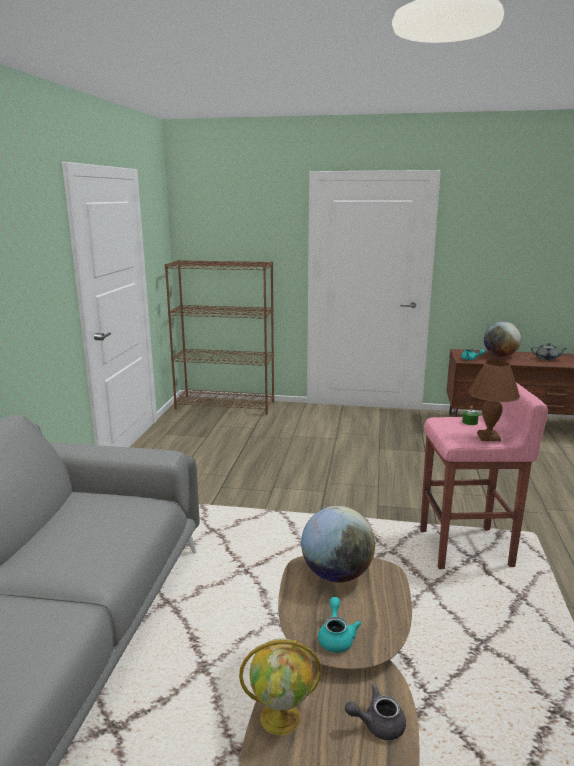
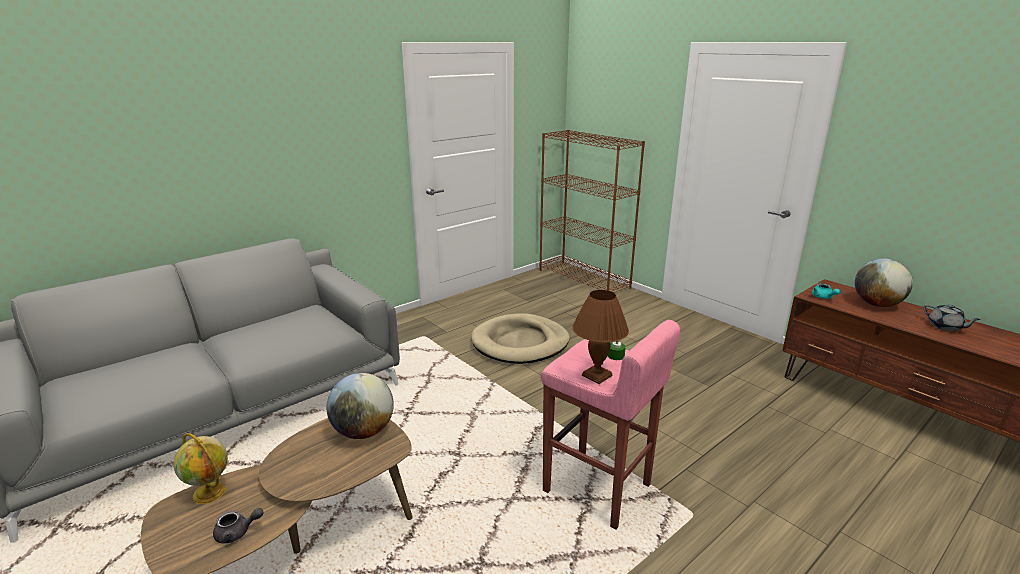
camera: 40 degrees right, 5 degrees up
turquoise teapot [318,597,361,653] -> none
grey teapot [345,684,406,740] -> grey teapot turned 135 degrees clockwise [213,508,264,544]
none -> beige dog bed [471,313,570,364]

